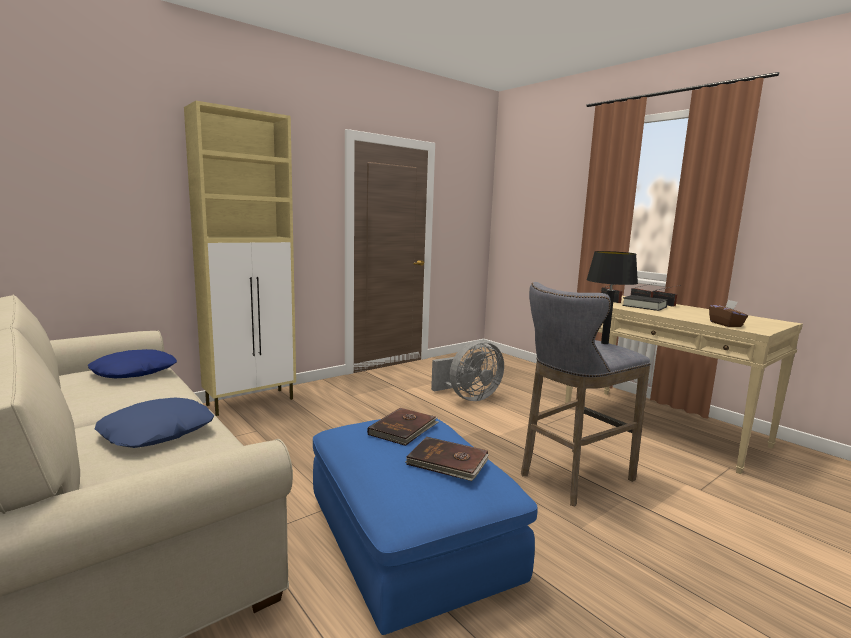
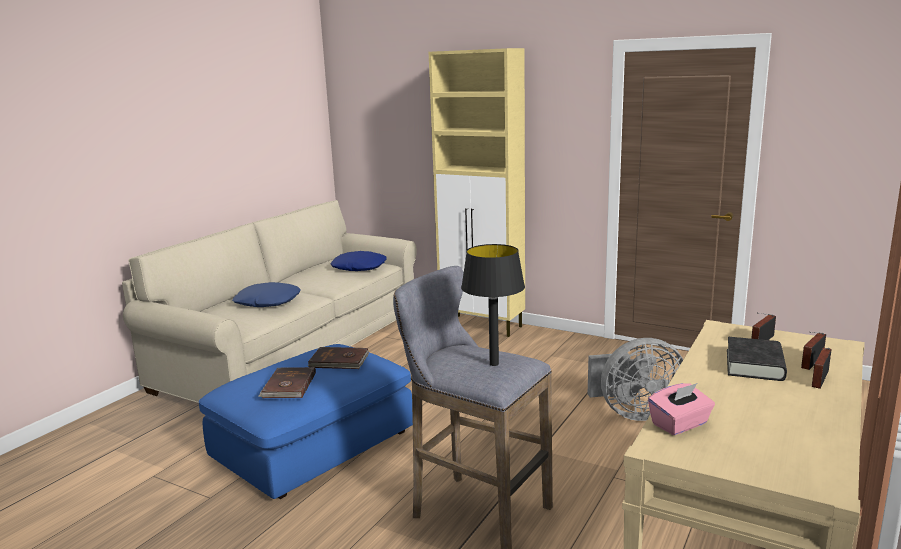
camera: 70 degrees right, 5 degrees up
grey fan [431,340,504,401] -> grey fan turned 45 degrees counterclockwise [588,338,683,421]
brown tissue box [709,300,748,327] -> pink tissue box [648,383,715,435]

